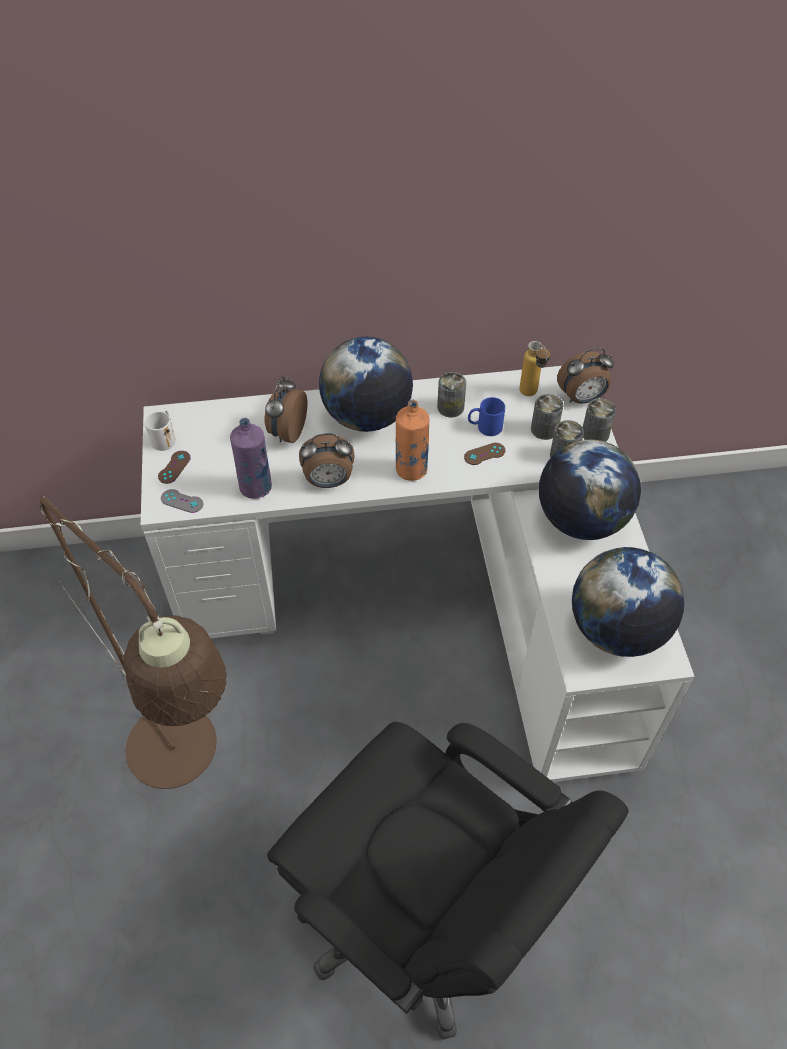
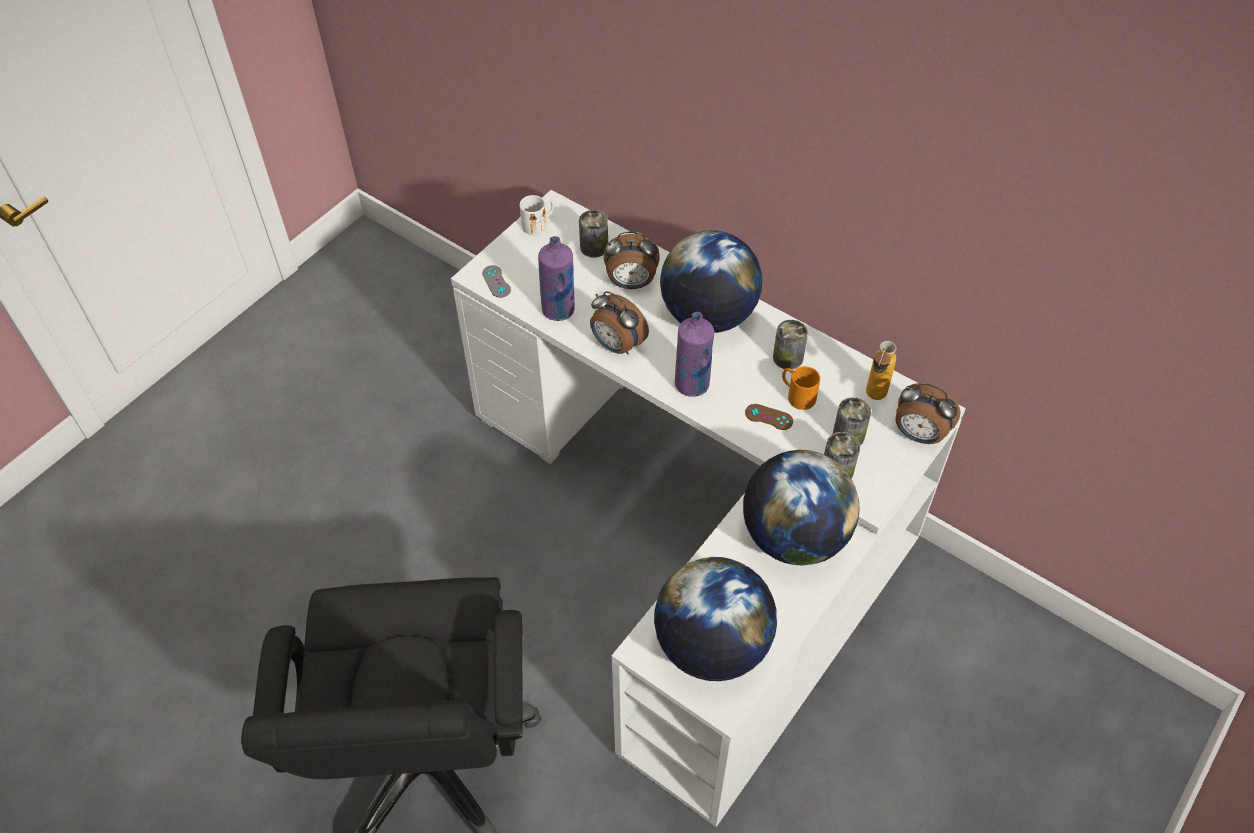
camera: 45 degrees right, 0 degrees up
brown floor lamp [40,496,227,789] -> none
brown game controller [158,451,191,484] -> none
alarm clock [265,376,308,443] -> alarm clock turned 150 degrees counterclockwise [604,231,660,289]
orange bottle [396,399,429,481] -> purple bottle [675,312,714,397]
blue mug [468,397,505,436] -> orange mug [782,366,820,410]
can [583,398,616,442] -> can moved to [579,210,608,258]

